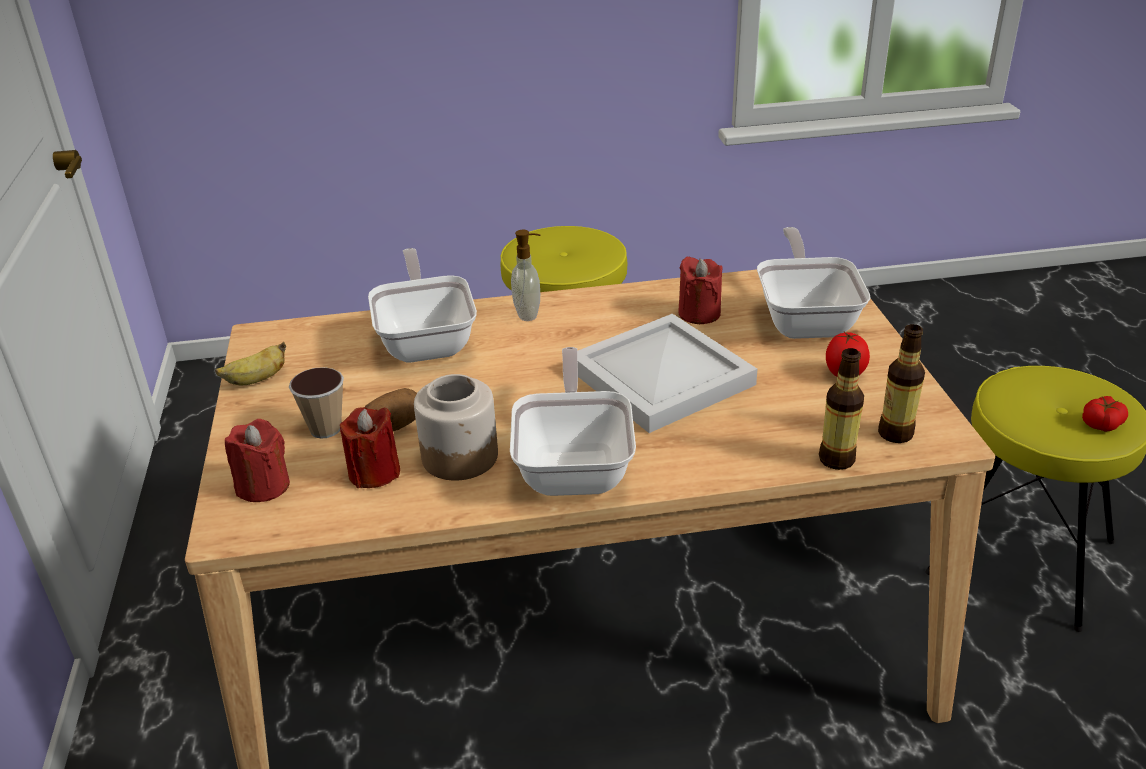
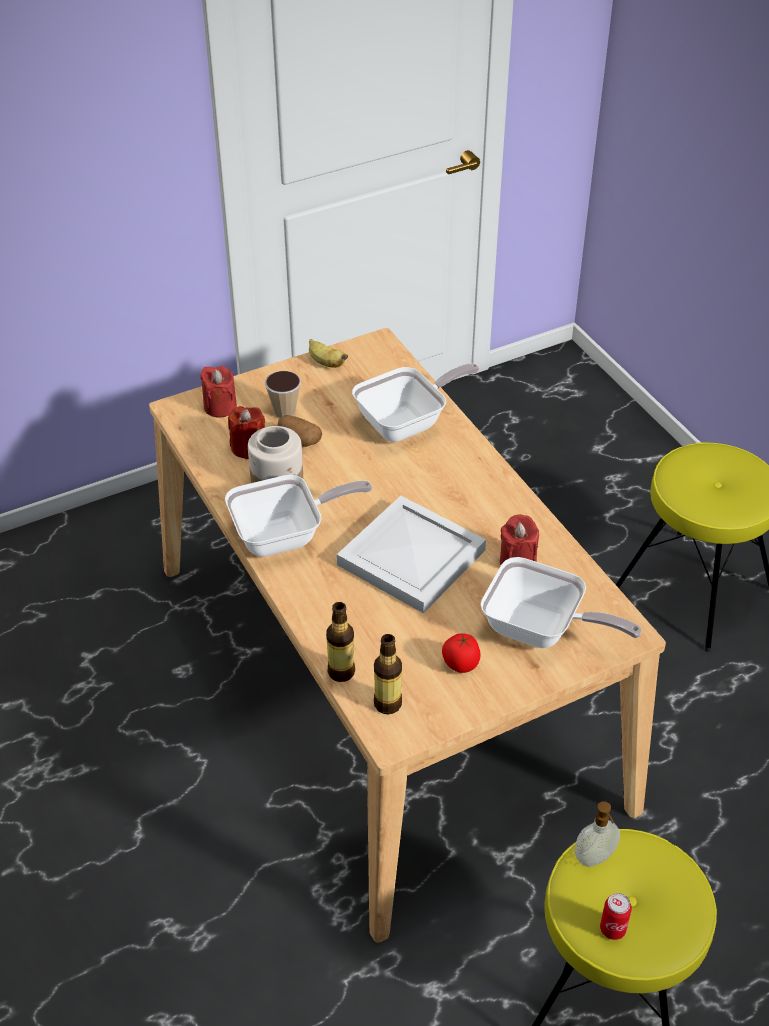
camera: 70 degrees right, 10 degrees up
soap dispenser [511,230,540,321] -> soap dispenser moved to [575,801,620,867]
frying pan [757,227,871,339] -> frying pan turned 45 degrees clockwise [480,557,642,648]
tomato [1082,396,1128,432] -> can [600,893,632,940]

